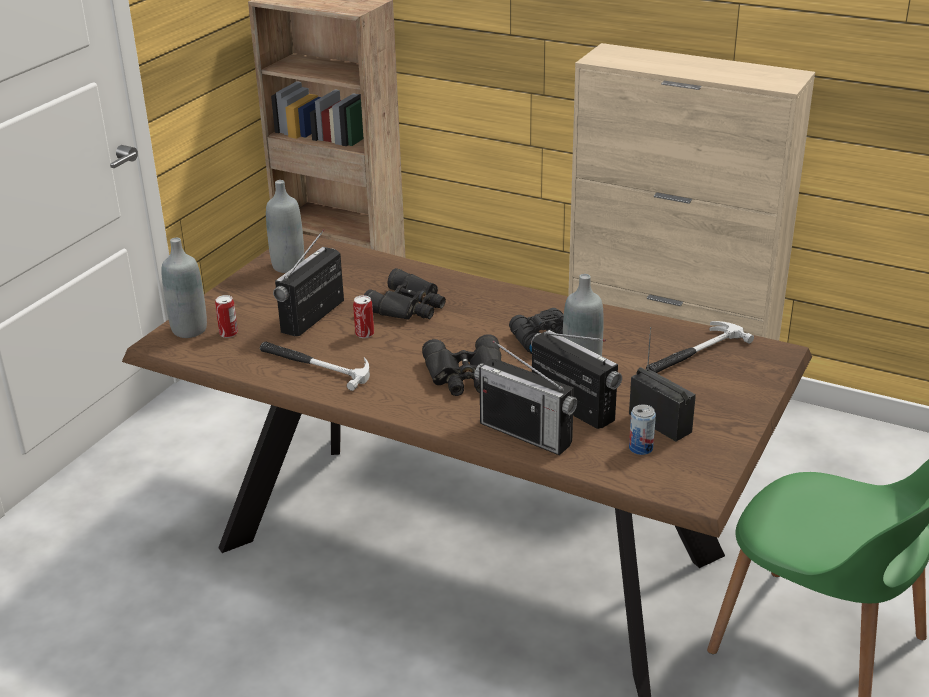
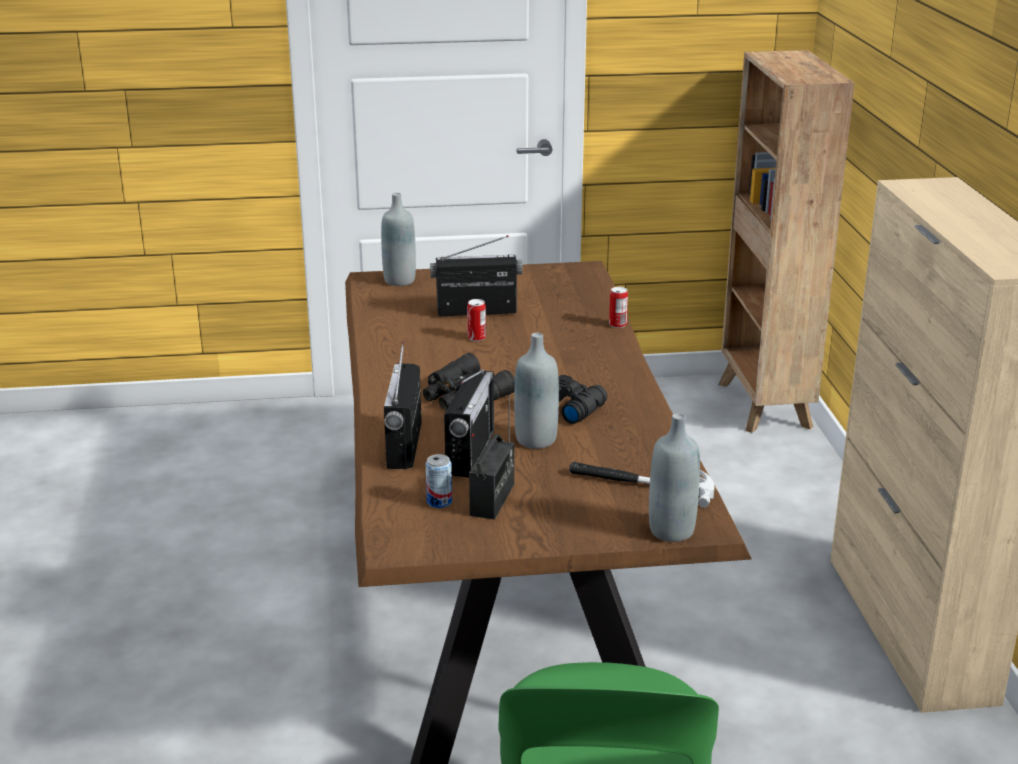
camera: 55 degrees right, 5 degrees down
can [215,295,238,338] -> can moved to [609,287,628,328]
hammer [260,342,370,391] -> none
grey bottle [266,180,304,273] -> grey bottle moved to [649,413,700,542]
black binoculars [364,268,446,320] -> none

